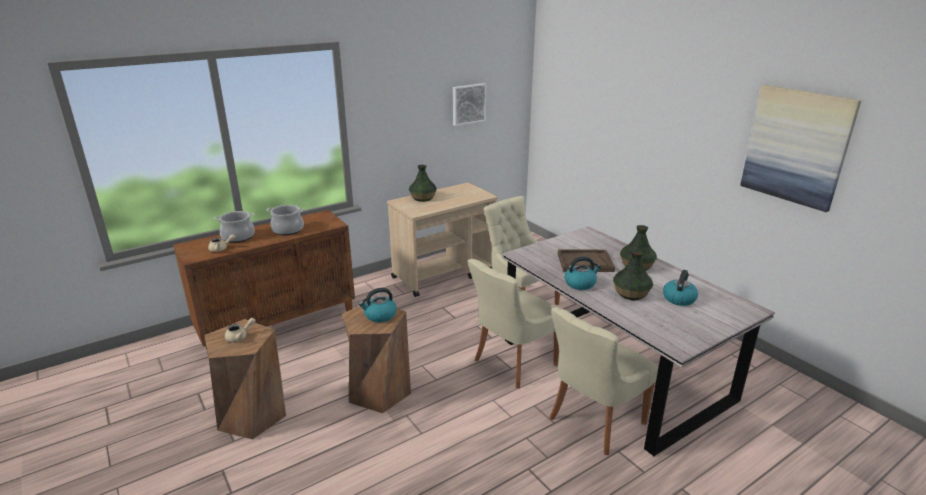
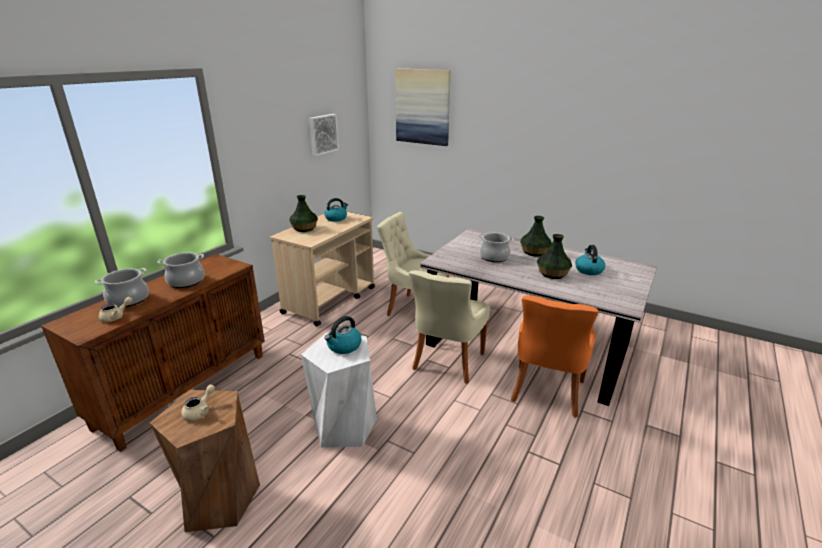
camera: 25 degrees left, 0 degrees up
brown stool [342,306,411,413] -> white stool [301,333,377,448]
beige chair [550,307,658,455] -> orange chair [511,296,598,418]
brown tray [558,250,615,272] -> cooking pot [478,233,514,262]
kettle [565,256,601,290] -> kettle moved to [324,198,348,222]
picture [740,85,861,212] -> picture moved to [395,69,451,146]

